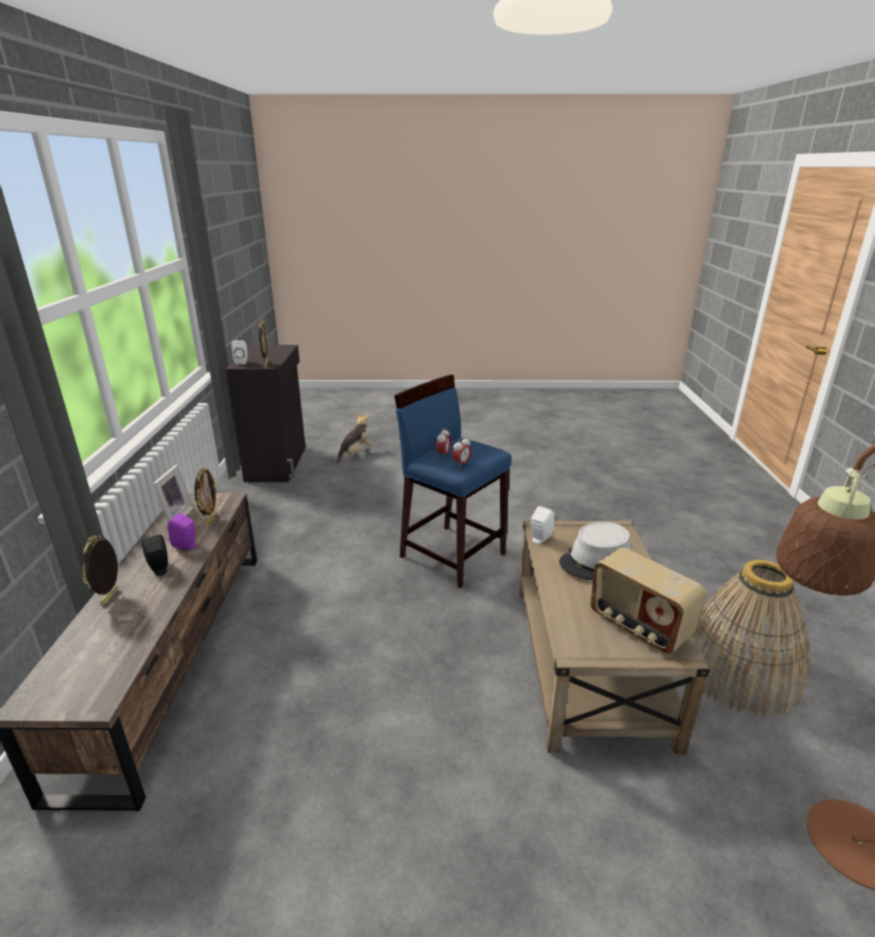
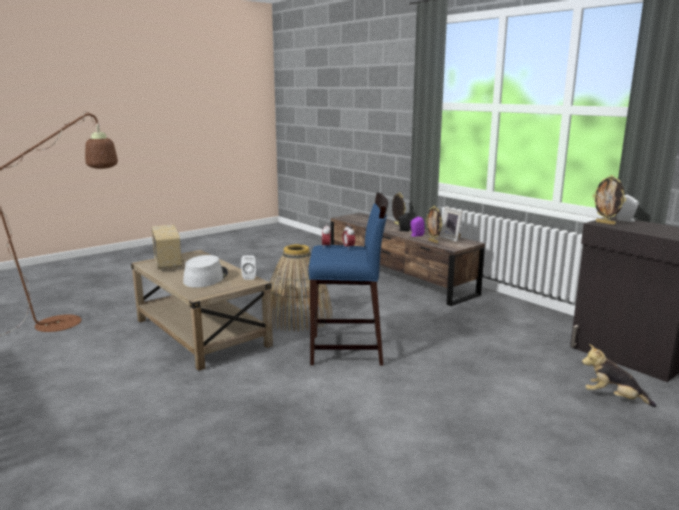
camera: 140 degrees right, 10 degrees down
plush toy [337,413,372,463] -> plush toy turned 120 degrees clockwise [582,344,656,407]
radio [590,547,706,654] -> radio turned 60 degrees clockwise [151,225,184,270]
basket [692,560,809,717] -> basket moved to [270,244,332,332]

